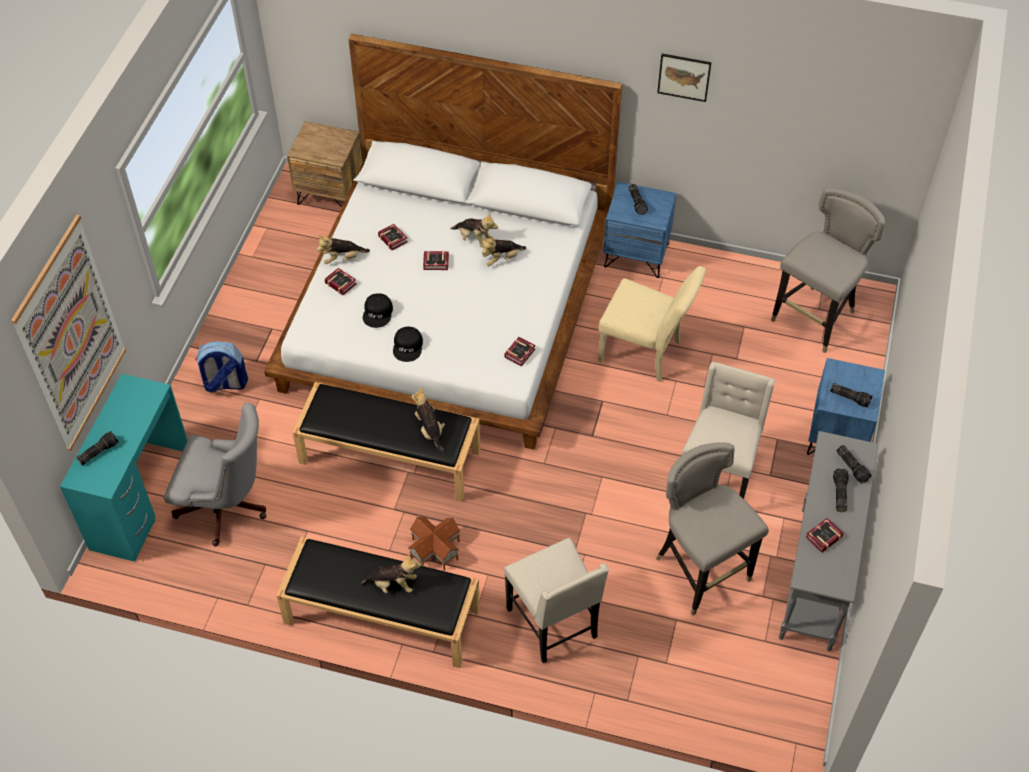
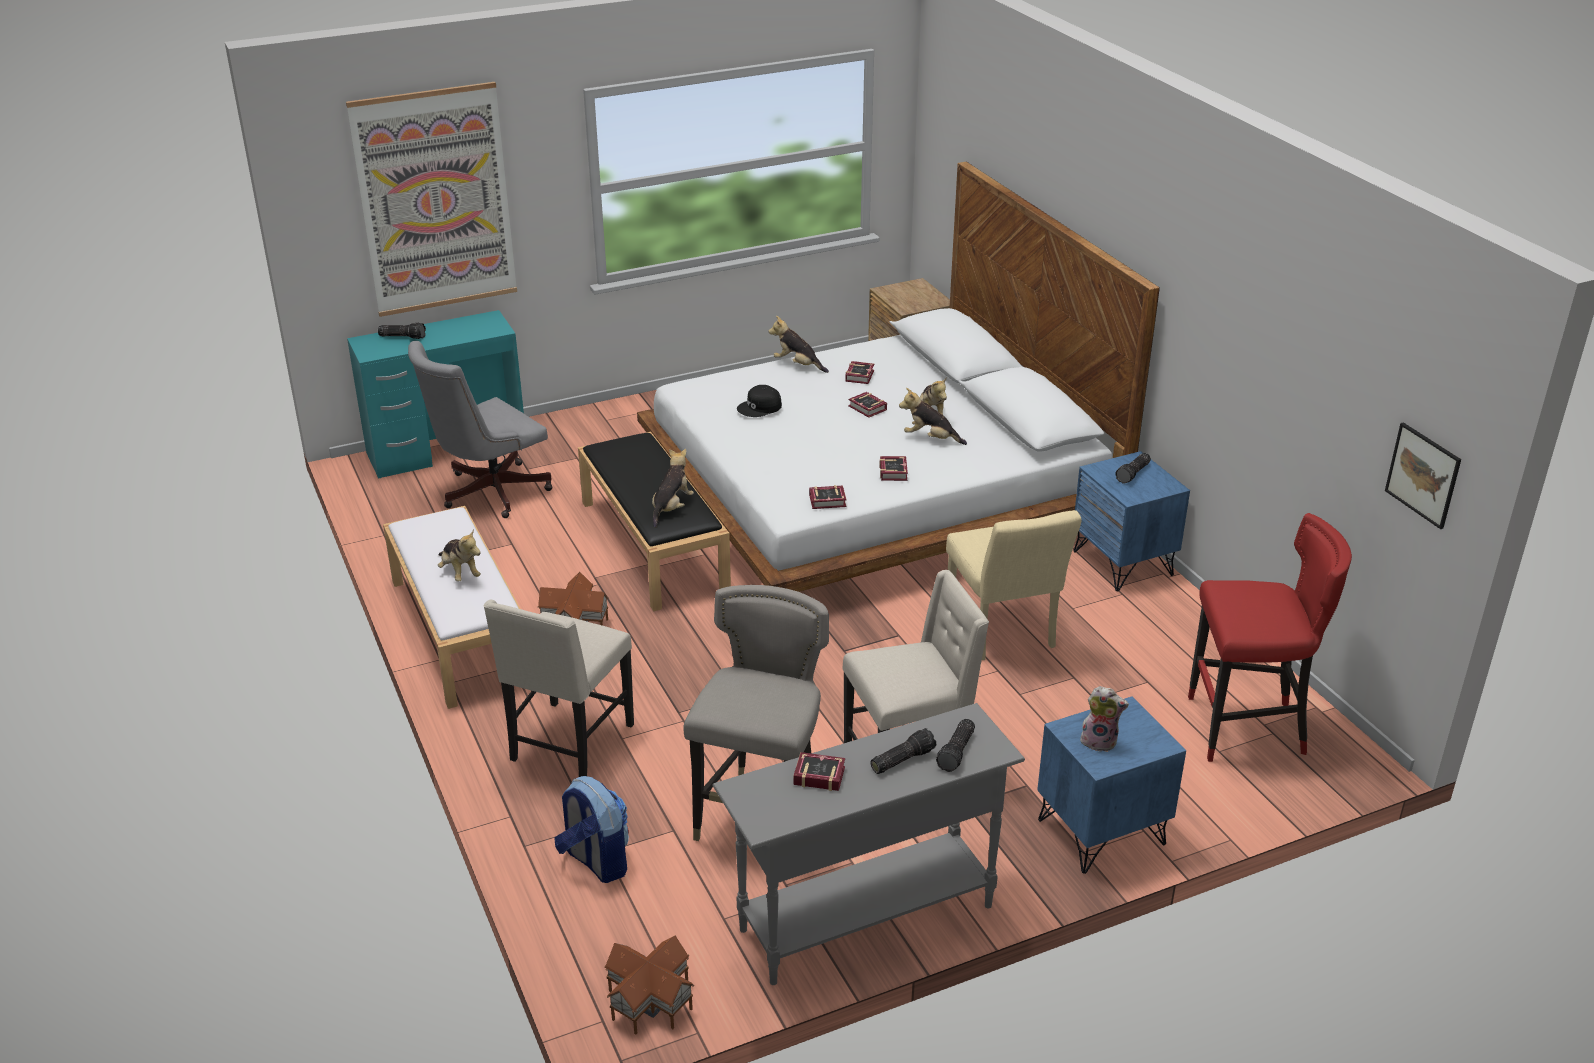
camera: 50 degrees right, 20 degrees down
grey office chair [163,403,266,546] -> grey office chair turned 75 degrees clockwise [408,341,553,518]
backpack [195,341,248,392] -> backpack moved to [554,776,629,883]
black bench [276,536,480,668] -> white bench [383,506,521,709]
book [325,268,357,295] -> book moved to [879,456,908,481]
black cap [393,327,423,362] -> none
picture [657,54,712,102] -> picture moved to [1385,422,1461,529]
grey stool [771,188,885,353] -> red stool [1188,513,1352,762]
flashlight [830,383,872,408] -> plush toy [1080,686,1129,752]
none -> toy house [604,936,694,1035]

